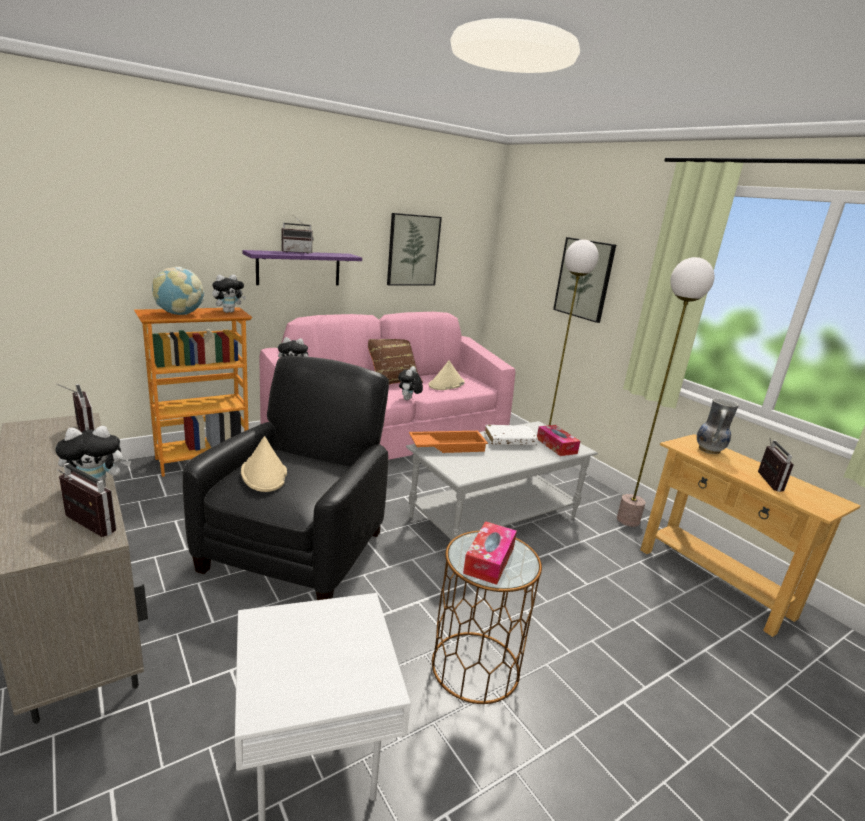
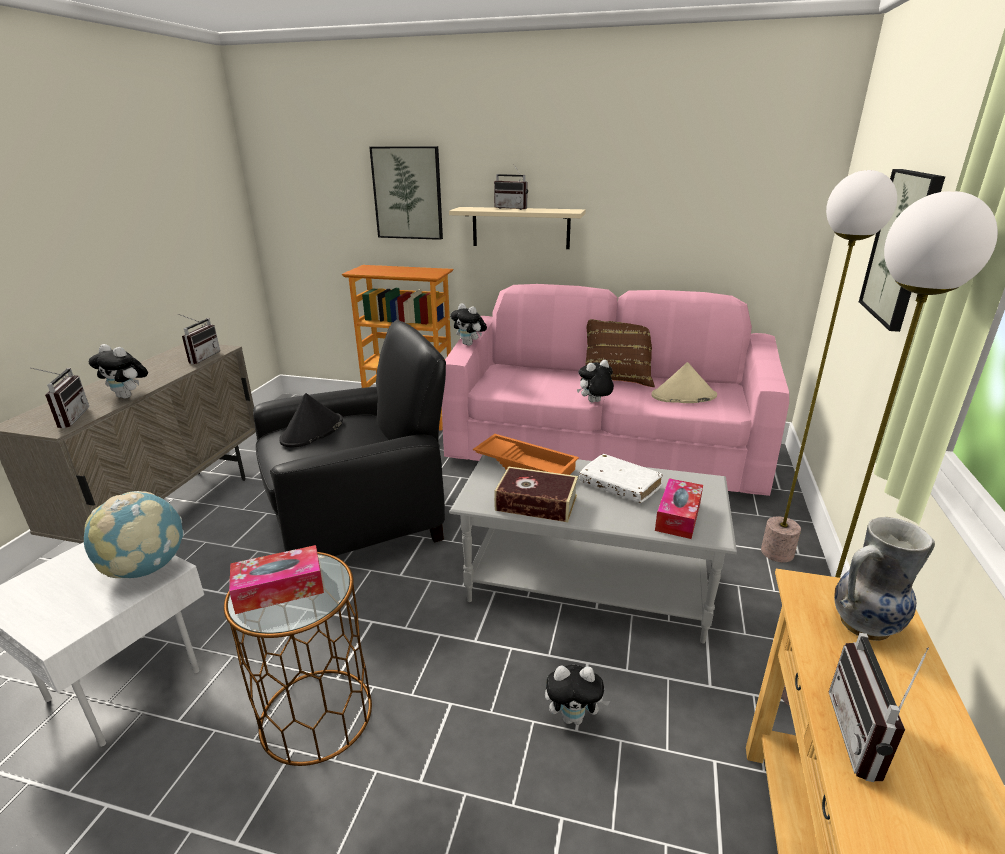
camera: 50 degrees right, 5 degrees up
globe [152,266,205,315] -> globe moved to [84,491,184,578]
plush toy [212,274,246,313] -> plush toy moved to [545,665,610,725]
beige hat [241,436,287,492] -> black hat [279,393,343,447]
purple shelf [242,250,362,285] -> beige shelf [449,207,586,249]
picture [387,213,442,285] -> picture moved to [369,146,443,240]
radio [758,438,794,492] -> radio turned 135 degrees clockwise [829,633,929,782]
none -> book [494,466,578,522]

